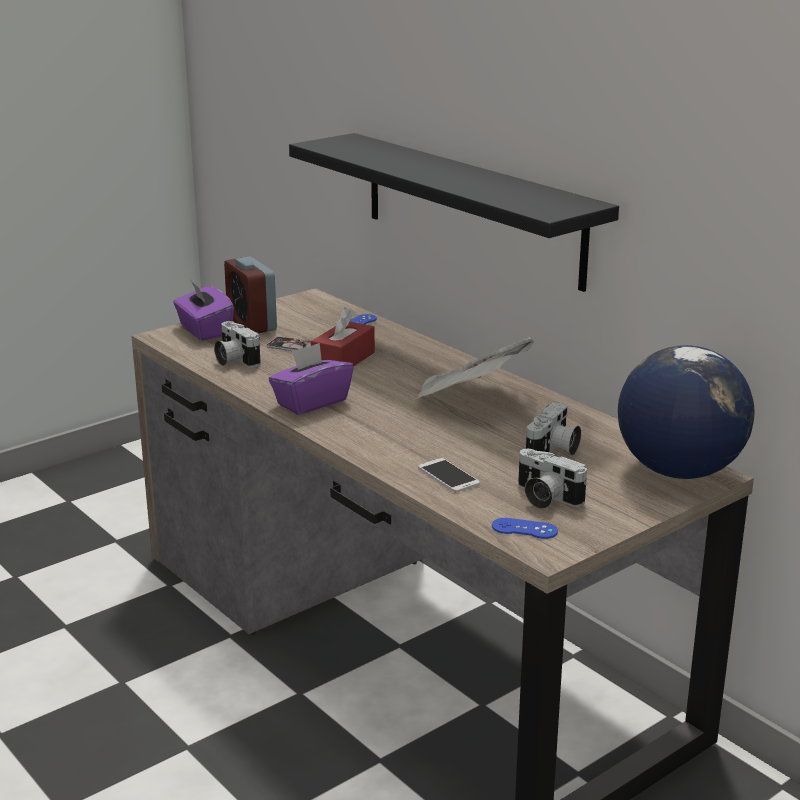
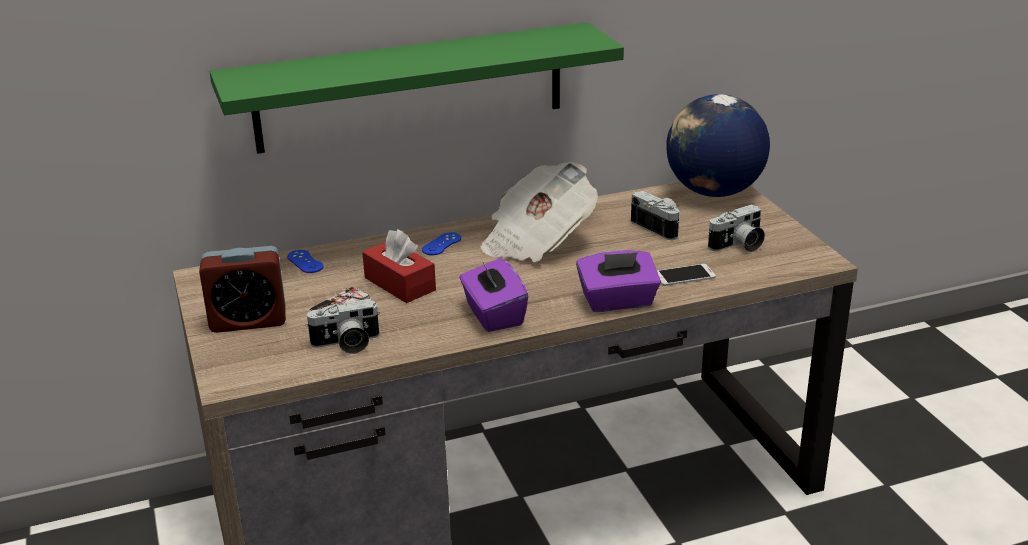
camera: 70 degrees left, 5 degrees up
purple tissue box [173,281,234,341] -> purple tissue box moved to [576,250,661,312]
black shelf [289,133,619,292] -> green shelf [210,22,624,154]
blue game controller [492,518,558,539] -> blue game controller moved to [422,232,461,255]

